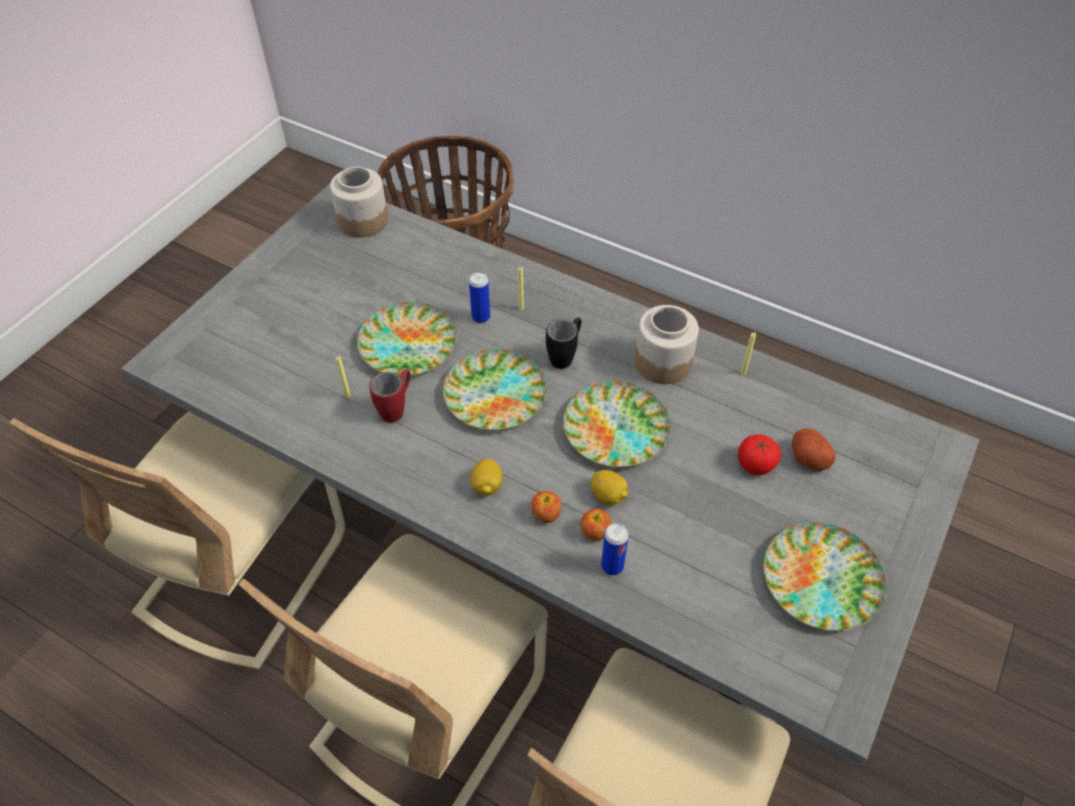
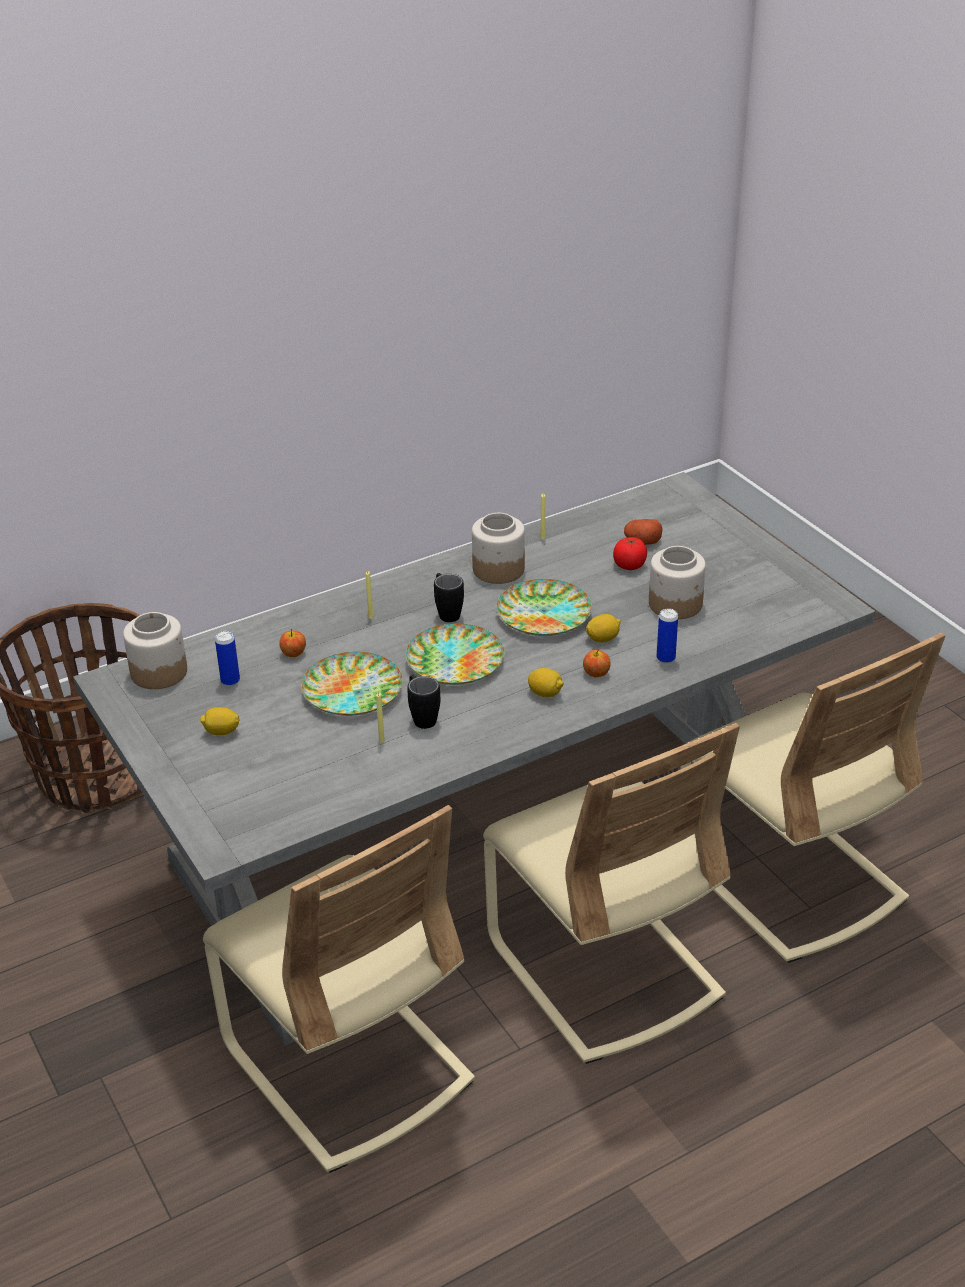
camera: 60 degrees left, 15 degrees down
red mug [369,369,411,423] -> black mug [407,675,440,729]
can [469,272,490,323] -> can moved to [215,631,240,686]
apple [580,508,612,540] -> apple moved to [279,629,306,657]
plate [764,522,887,631] -> none
none -> lemon [200,707,240,735]
none -> jar [649,546,706,619]

